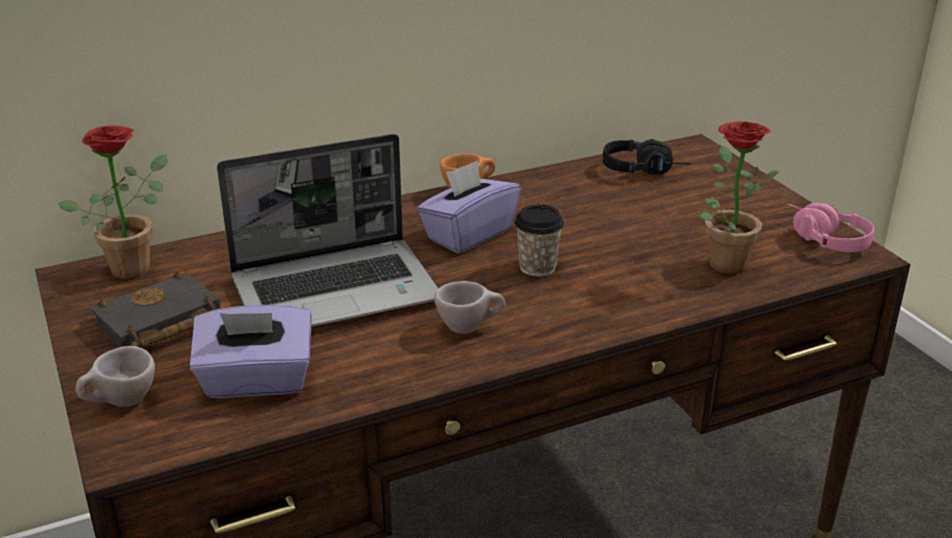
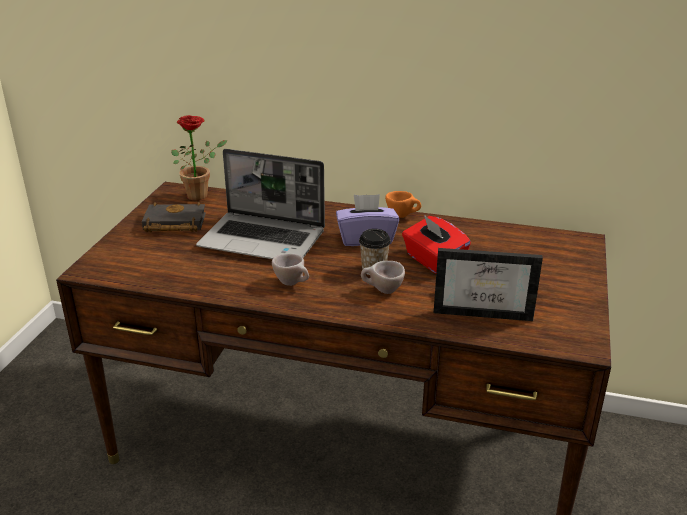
camera: 40 degrees right, 0 degrees up
beige cup [76,346,155,407] -> beige cup moved to [361,261,405,294]
purple tissue box [189,305,312,398] -> none
black headphones [603,139,691,175] -> none
potted plant [699,121,778,274] -> picture frame [434,248,543,321]
pink headphones [788,203,874,252] -> none
none -> red tissue box [402,215,471,273]

